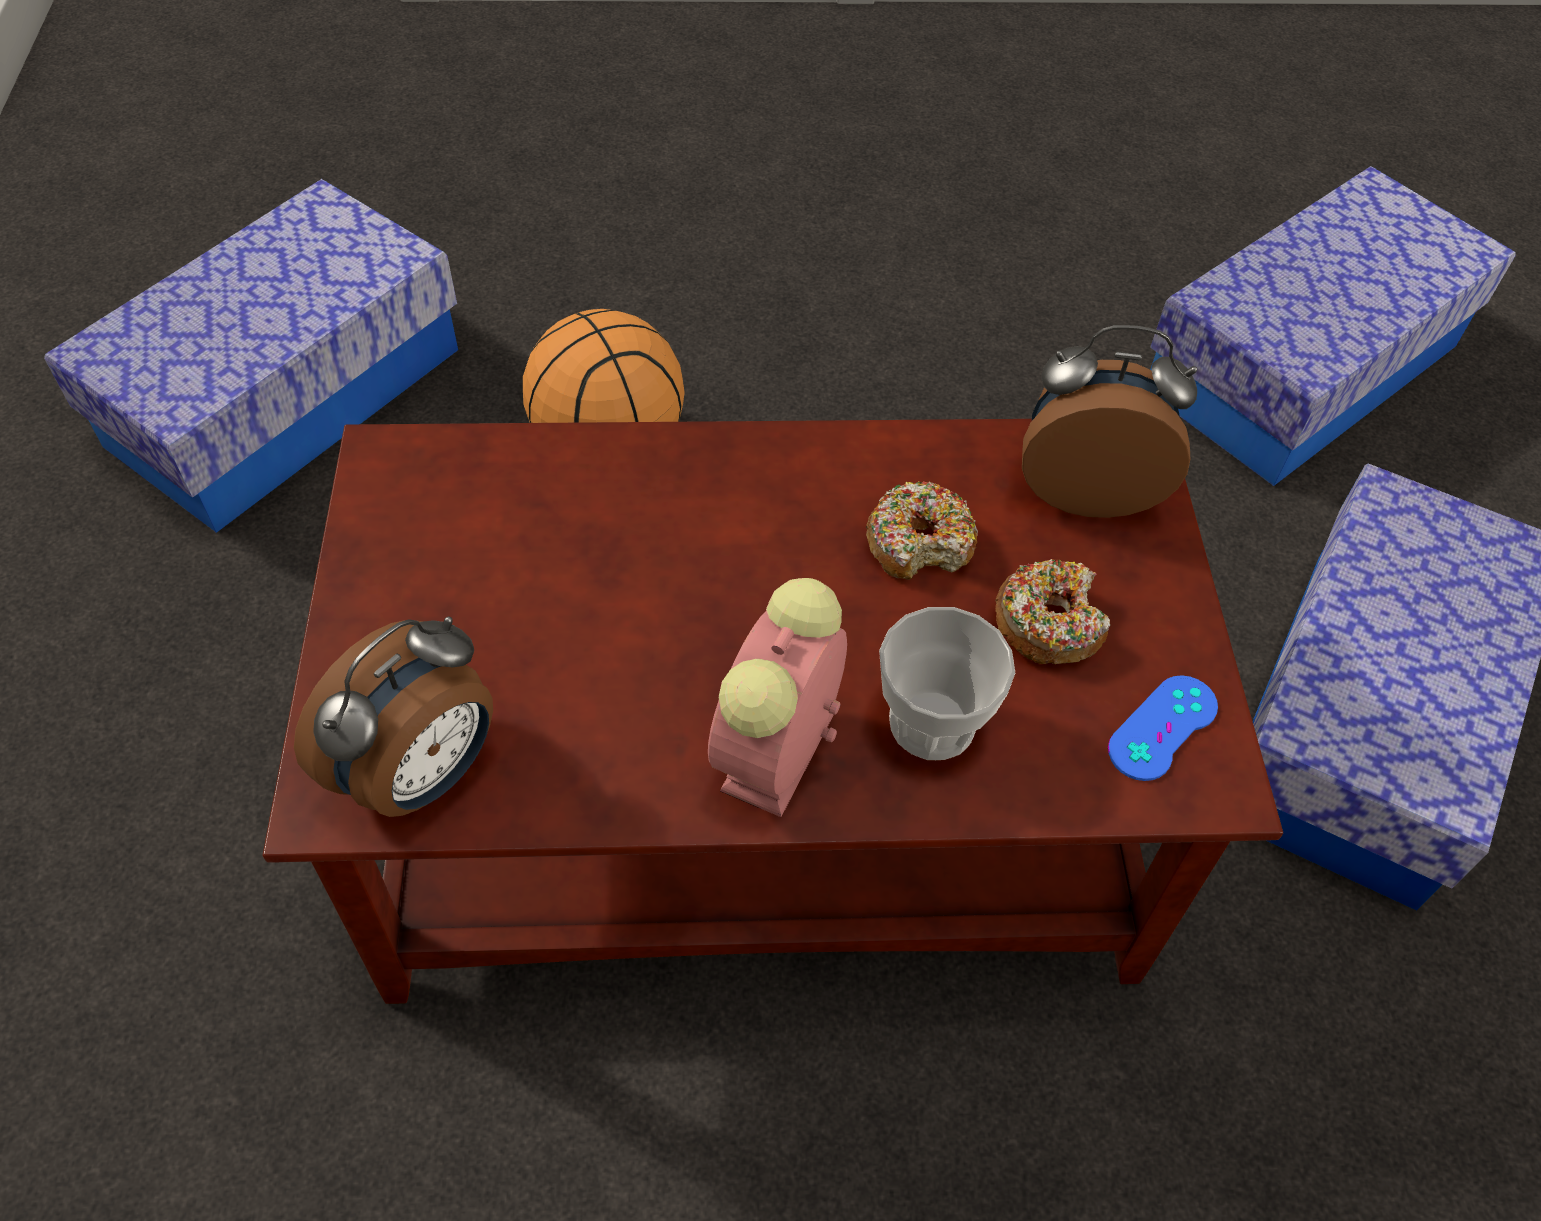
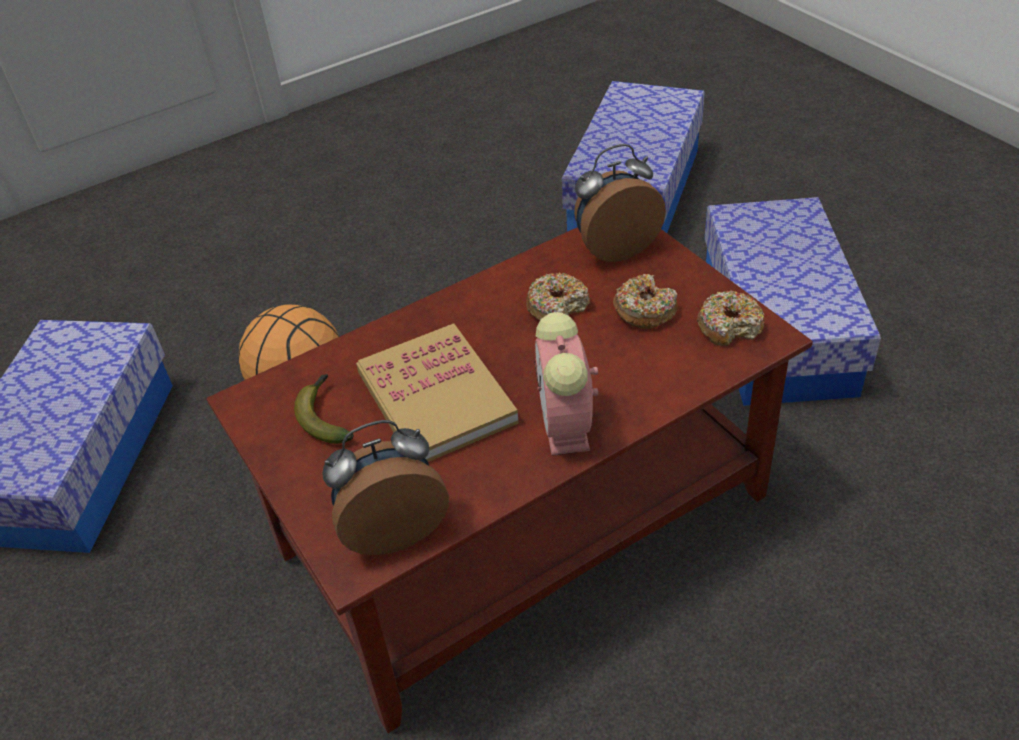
camera: 25 degrees left, 10 degrees down
alarm clock [294,616,493,817] -> alarm clock turned 120 degrees counterclockwise [322,420,449,555]
cup [879,607,1015,760] -> none
blue game controller [1108,676,1218,781] -> donut [697,291,765,346]
none -> banana [294,374,354,444]
none -> book [356,323,519,462]

